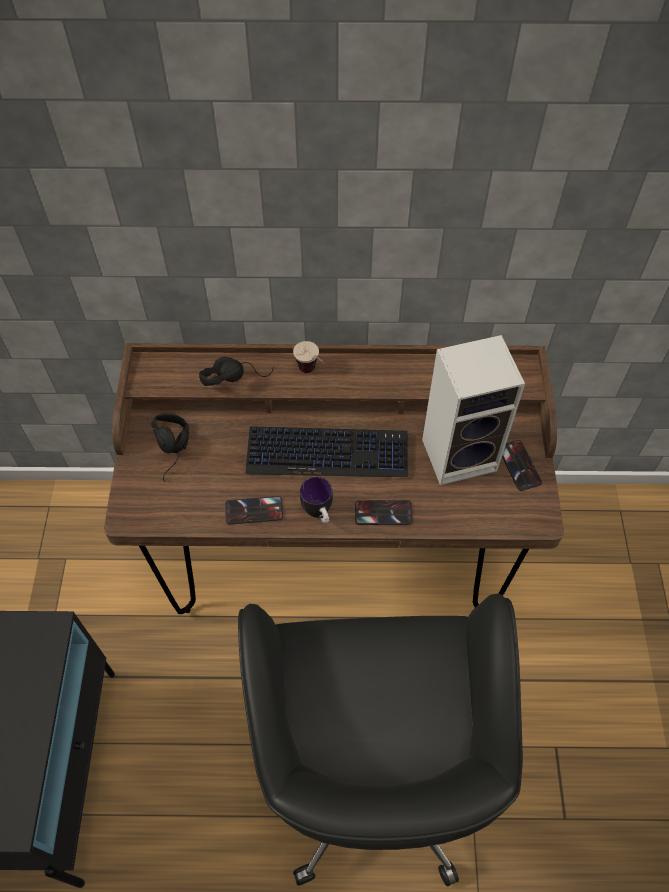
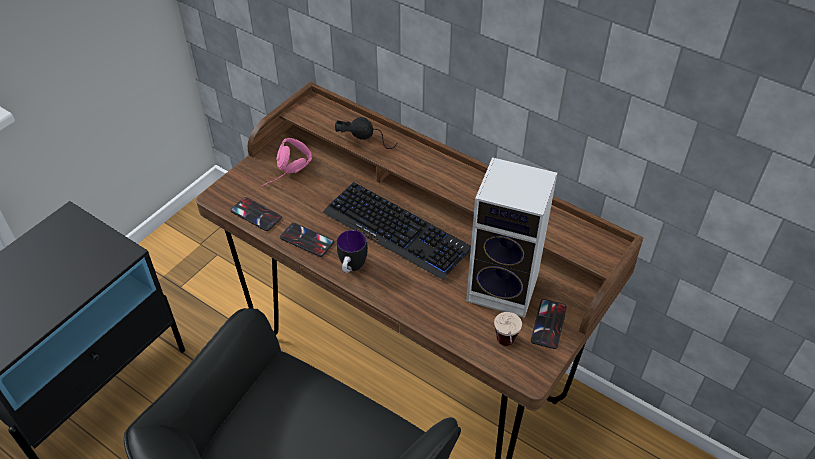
camera: 35 degrees right, 10 degrees down
black headphones [151,413,189,482] -> pink headphones [262,138,312,186]
cup [293,341,325,373] -> cup moved to [494,312,522,346]
phone [355,500,413,525] -> phone moved to [230,197,282,231]

